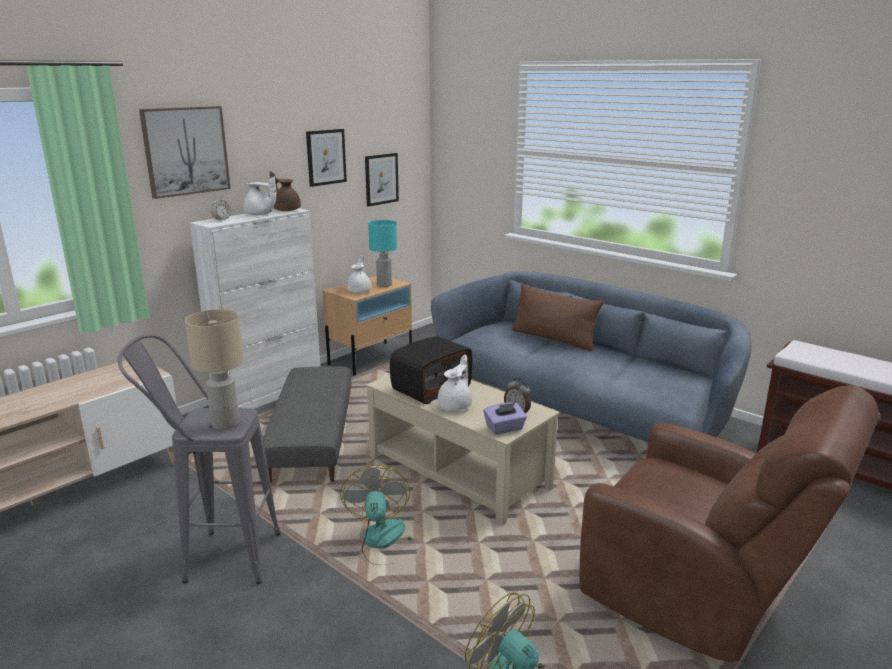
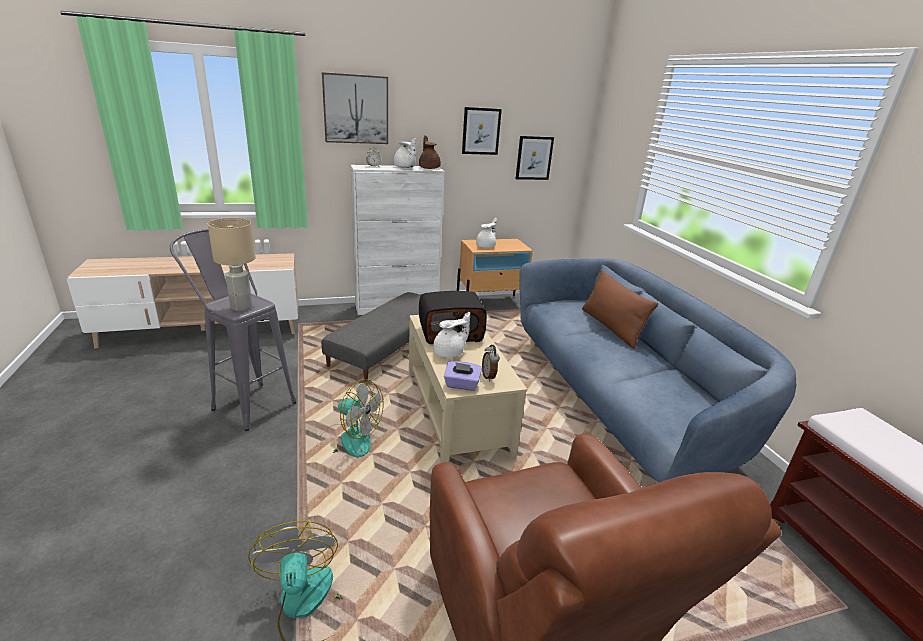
camera: 30 degrees right, 5 degrees up
fan [340,465,413,565] -> fan turned 90 degrees clockwise [318,380,383,457]
turquoise table lamp [368,220,397,287] -> none

